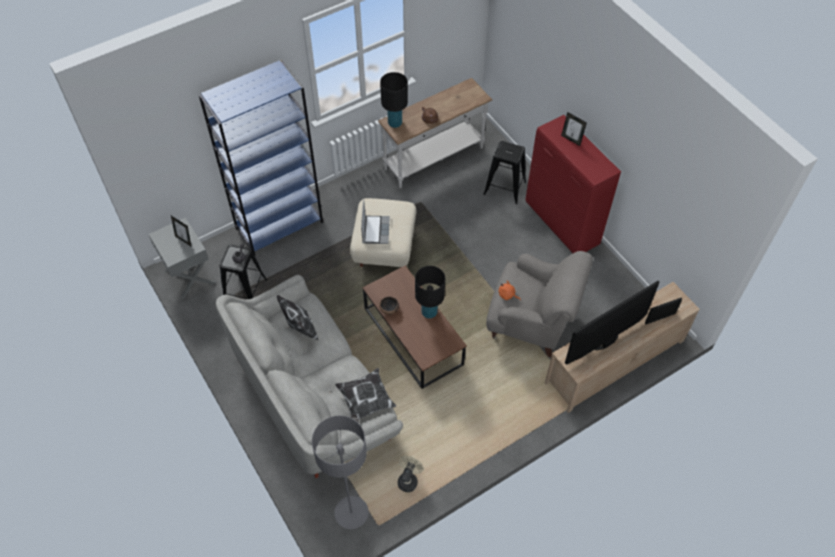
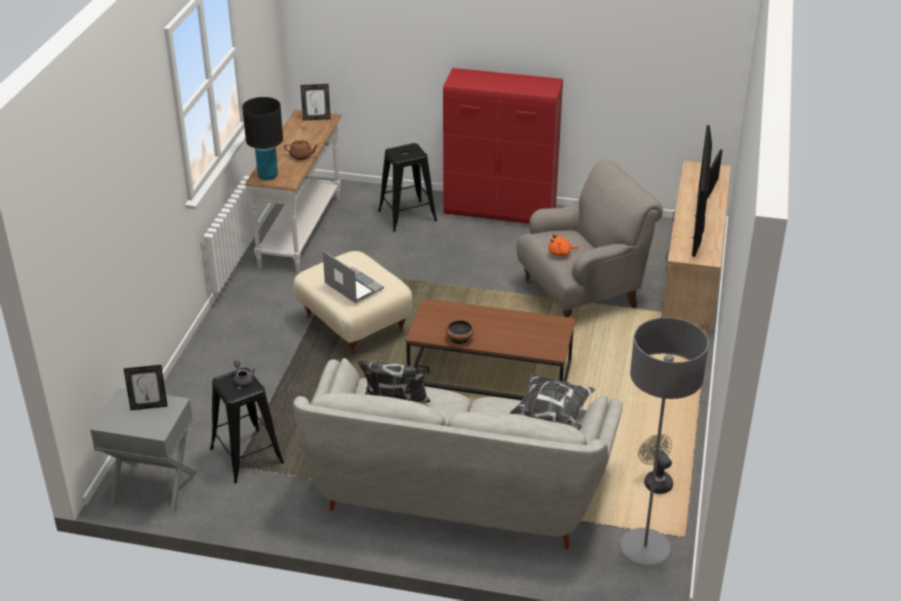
camera: 45 degrees left, 20 degrees down
blue bookcase [199,60,323,256] -> none
black table lamp [415,266,445,318] -> none
picture frame [561,112,587,146] -> picture frame moved to [301,84,331,121]

